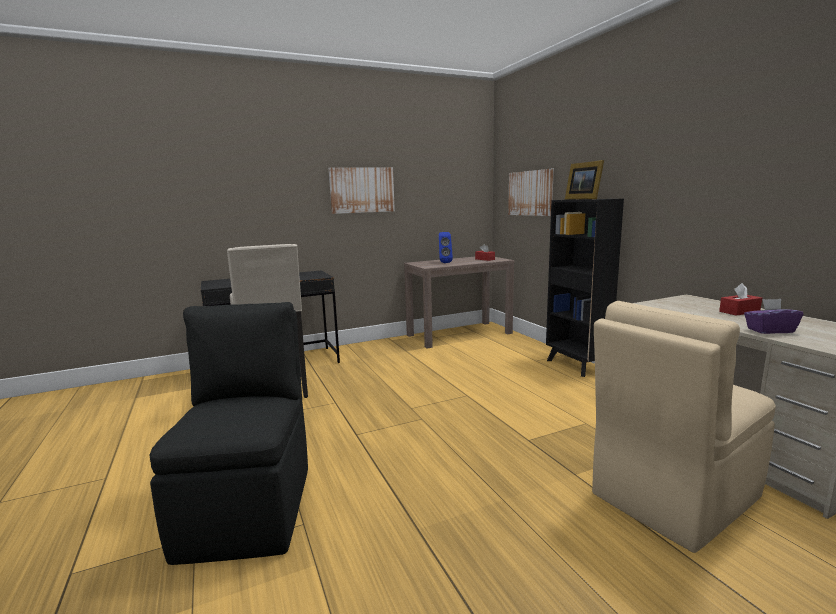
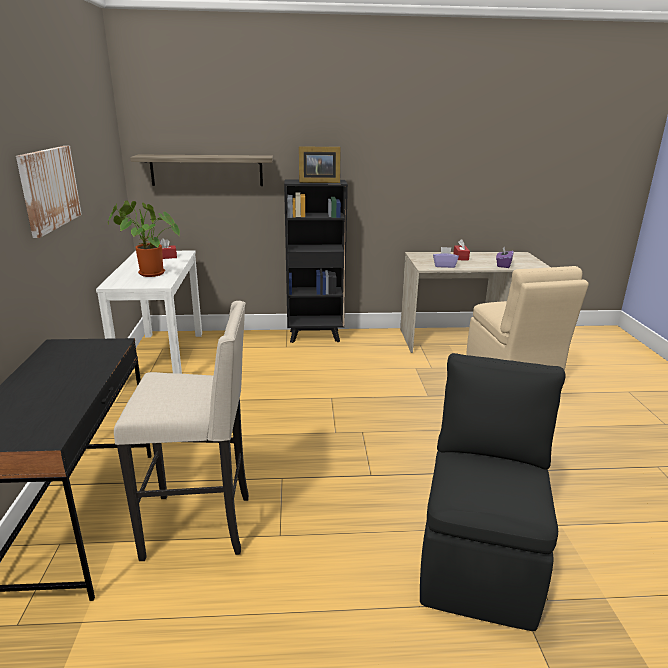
camera: 70 degrees left, 10 degrees up
black chair [150,302,308,565] -> black chair turned 90 degrees clockwise [420,353,566,631]
brown console table [404,257,515,349] -> white console table [96,251,202,374]
blue speaker [439,232,453,263] -> potted plant [108,200,180,277]
picture [508,169,554,216] -> shelf [130,155,273,186]
none -> purple tissue box [433,247,459,268]

